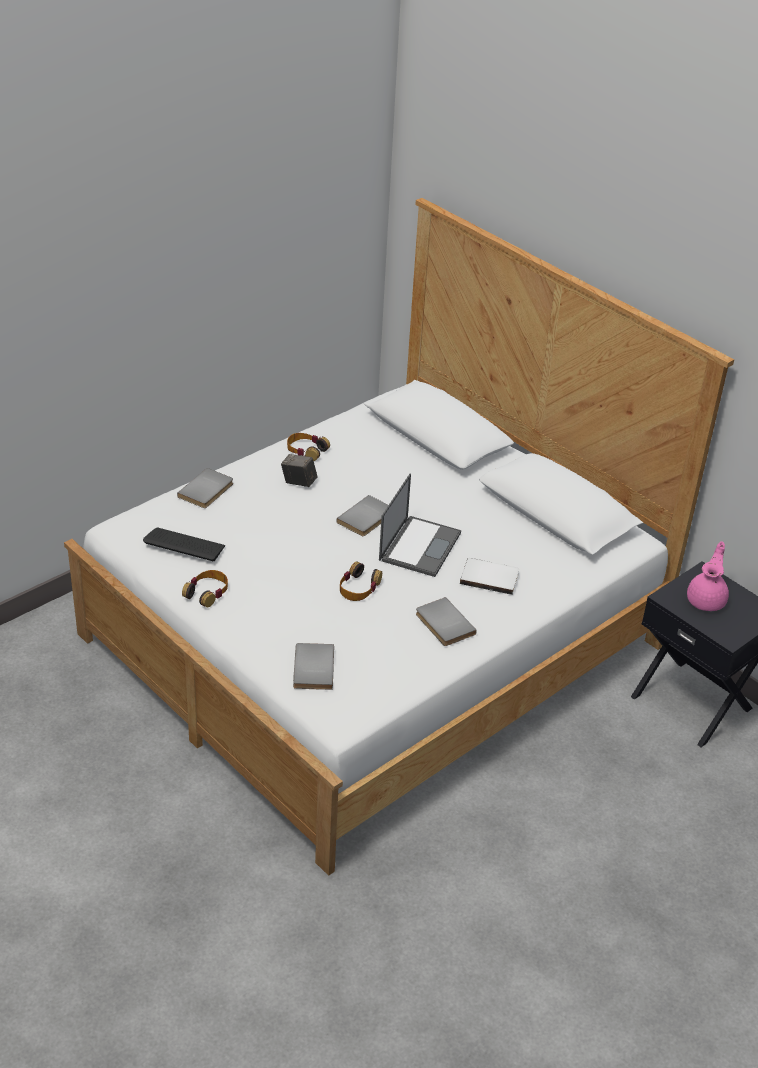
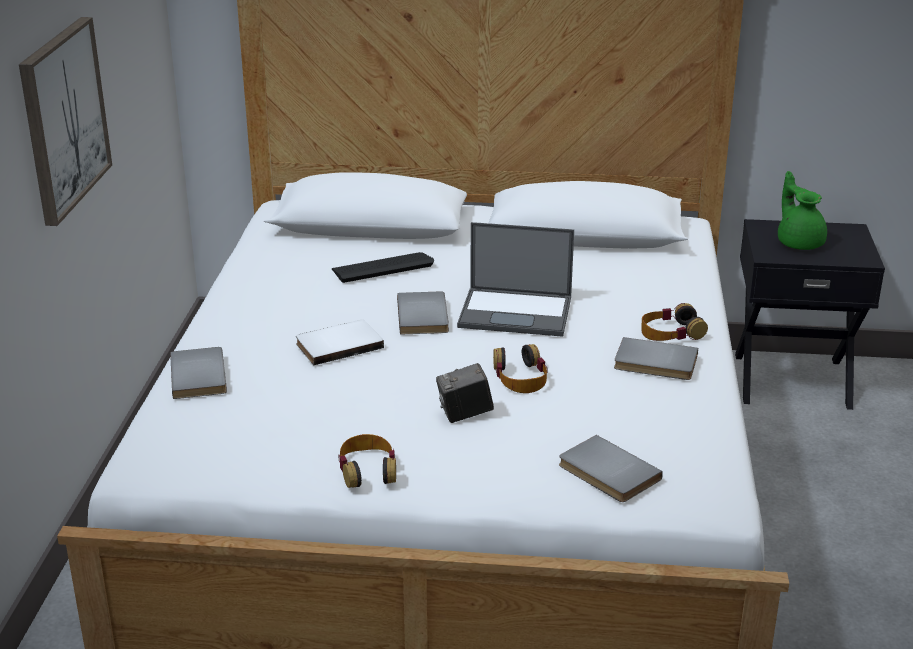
camera: 40 degrees left, 10 degrees down
keyboard [143,528,225,561] -> keyboard moved to [332,252,434,283]
camera [281,454,318,487] -> camera moved to [436,363,494,423]
headphones [287,433,330,461] -> headphones moved to [641,303,708,341]
laptop [379,473,461,577] -> laptop turned 120 degrees clockwise [457,222,574,337]
white book [460,558,519,595] -> white book moved to [296,320,384,365]
pink teapot [687,541,729,611] -> green teapot [778,171,827,250]
none -> picture [19,17,112,226]

